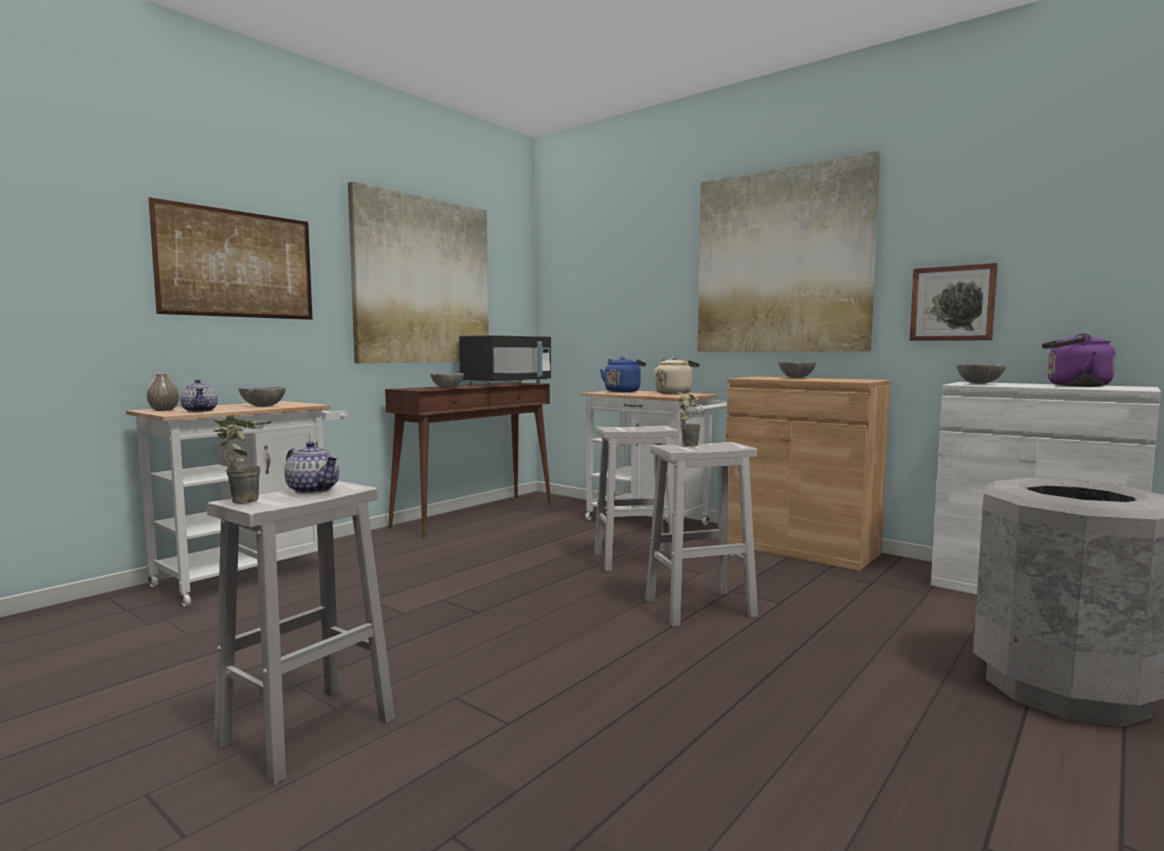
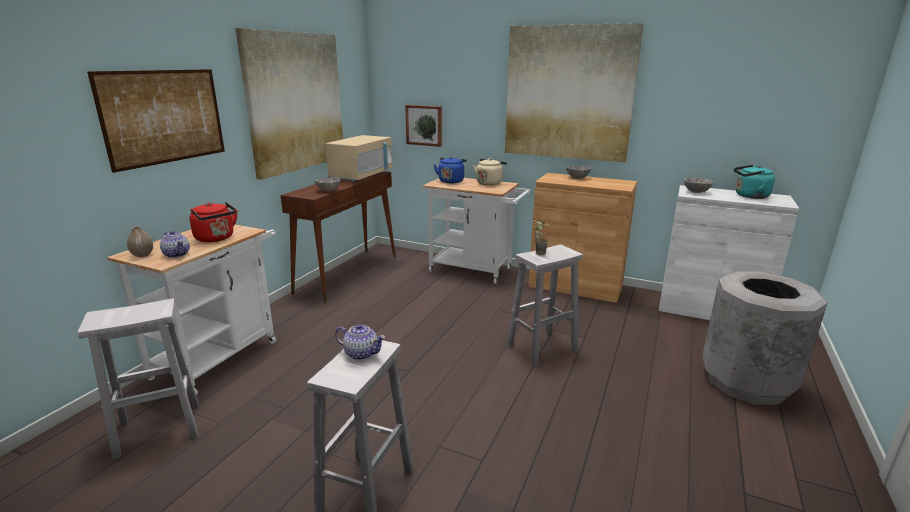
camera: 15 degrees left, 15 degrees up
potted plant [213,415,261,504] -> none
grey bowl [239,386,286,407] -> red kettle [189,202,237,242]
black microwave [459,335,551,386] -> beige microwave [325,135,392,182]
white stool [594,425,678,571] -> white stool moved to [78,298,199,459]
picture [910,263,998,341] -> picture moved to [405,105,442,147]
purple kettle [1042,333,1116,387] -> turquoise kettle [734,165,775,199]

